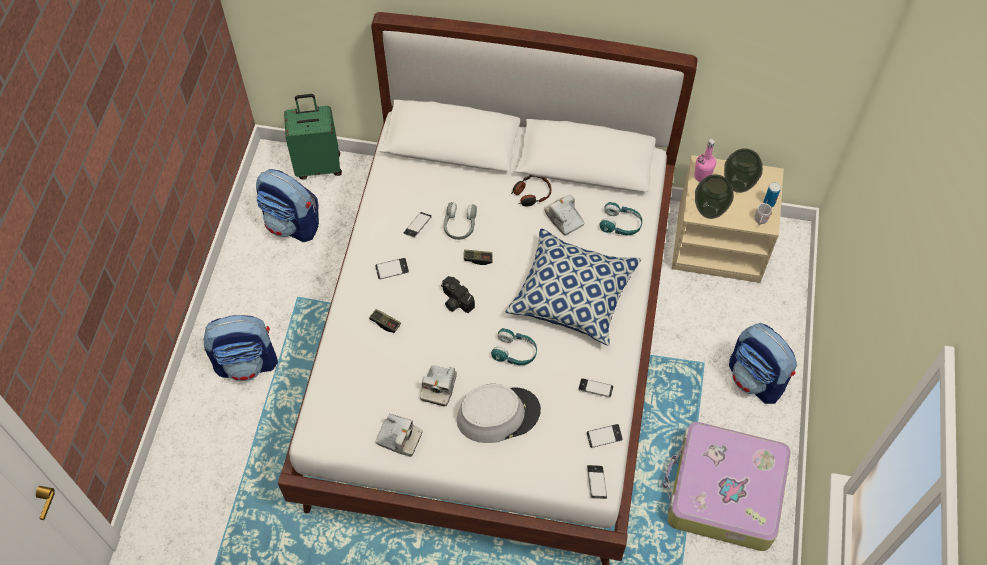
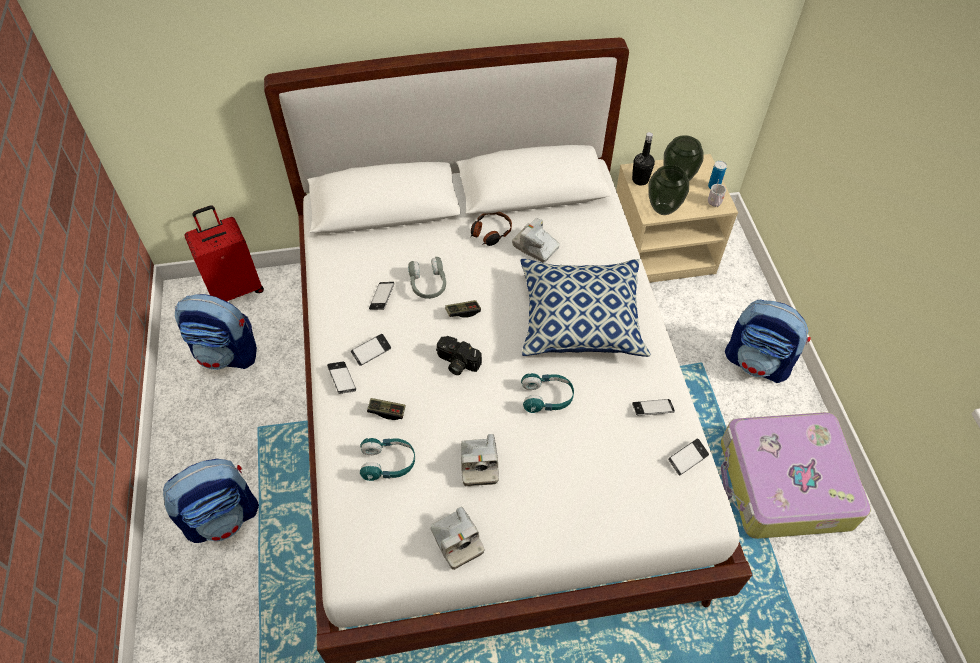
camera: 20 degrees left, 5 degrees down
green suitcase [284,94,342,180] -> red suitcase [184,205,264,301]
camera [375,414,423,457] -> camera turned 60 degrees clockwise [430,506,485,570]
grey hat [457,384,541,443] -> none
phone [587,465,607,499] -> phone moved to [327,361,356,394]
turquoise headphones [599,202,642,235] -> turquoise headphones moved to [360,438,415,481]
pink bottle [694,139,716,182] -> black bottle [632,132,655,185]

